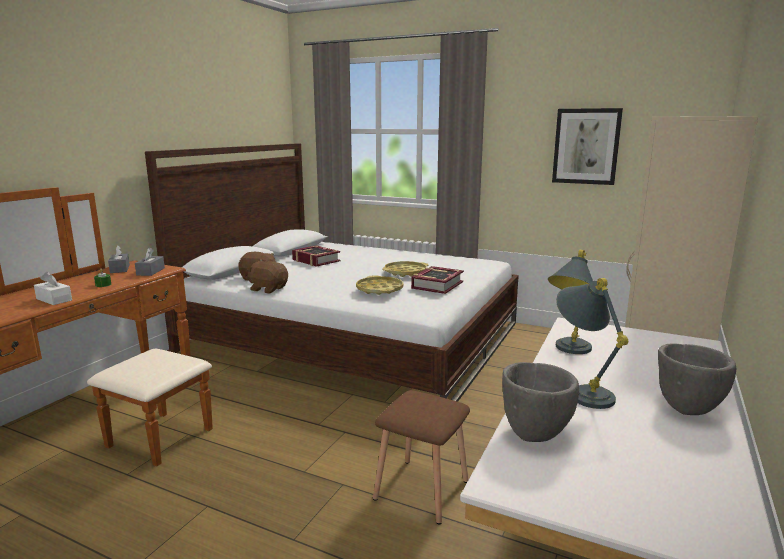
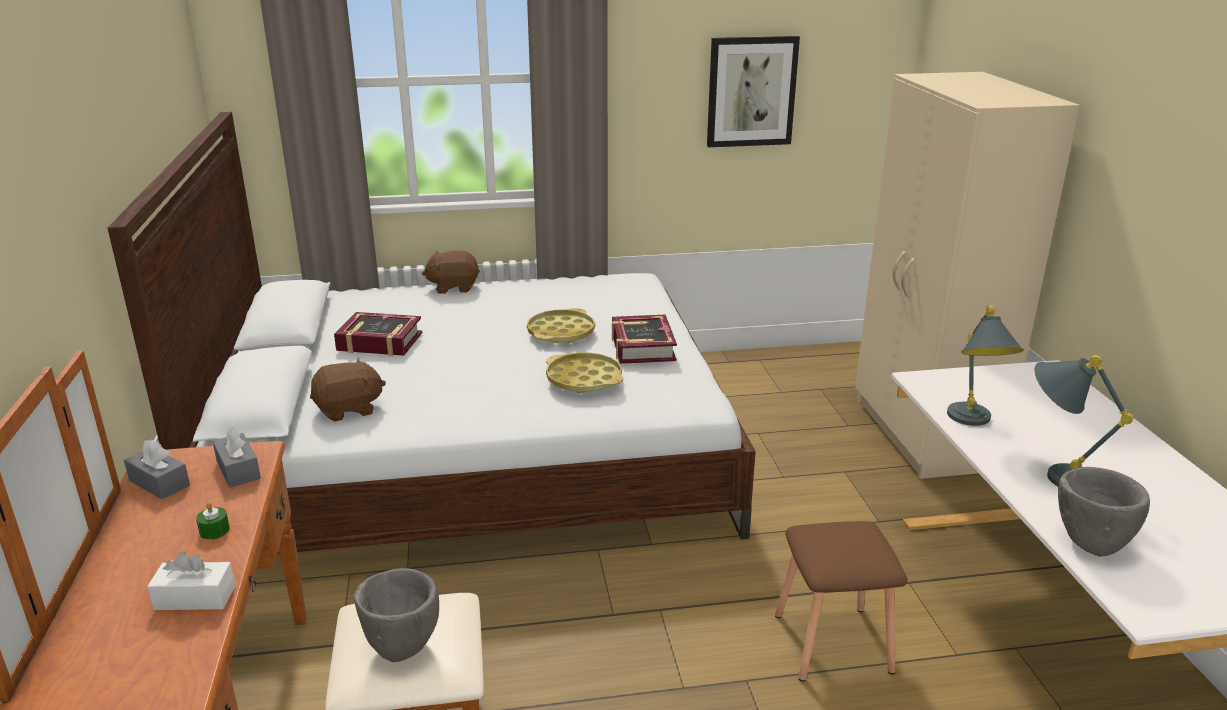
camera: 35 degrees left, 10 degrees up
brown plush toy [247,261,288,294] -> brown plush toy moved to [422,250,480,294]
grey bowl [658,344,736,415] -> grey bowl moved to [354,568,439,662]

